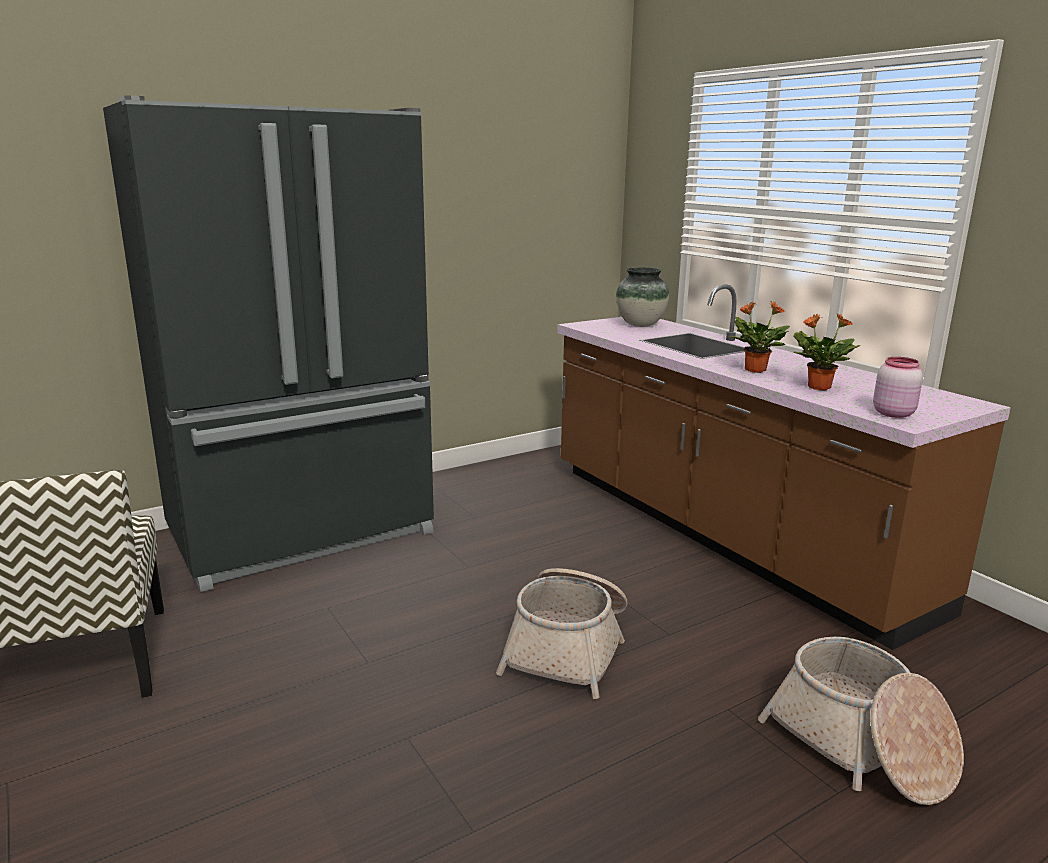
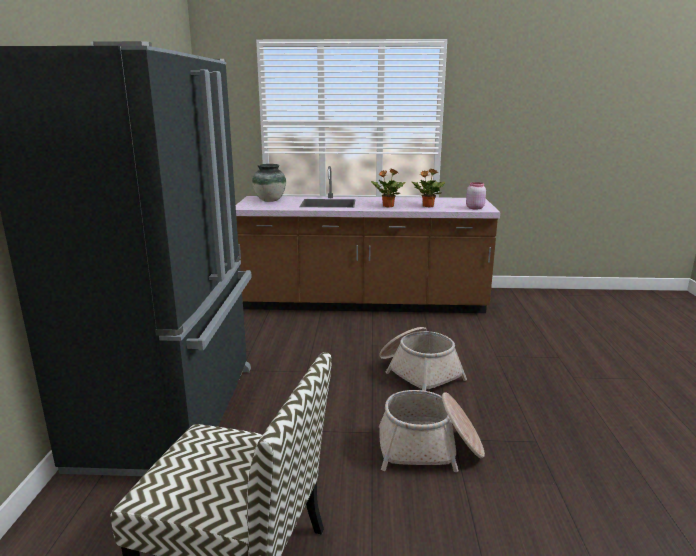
camera: 55 degrees left, 0 degrees up
basket [758,637,964,805] -> basket moved to [379,390,485,472]

